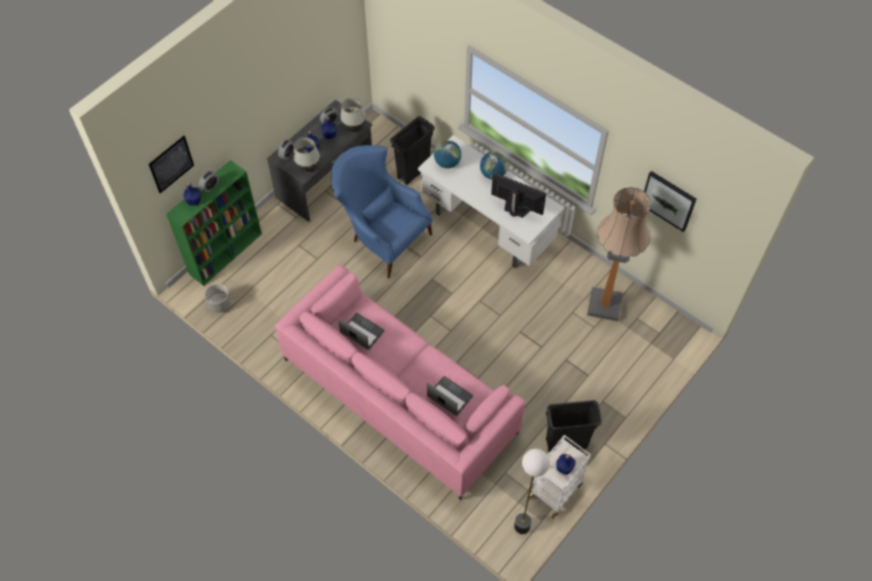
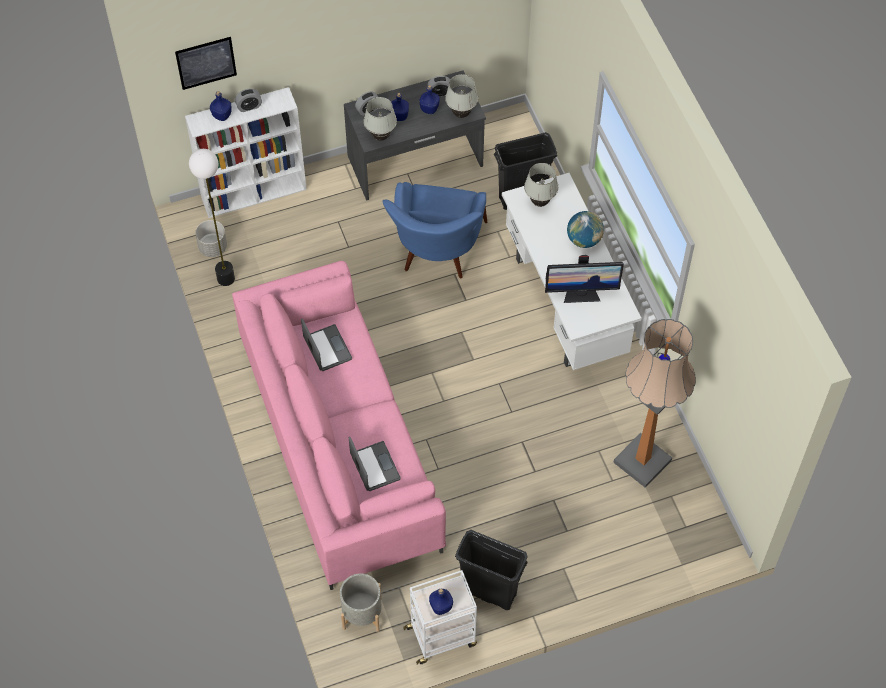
camera: 30 degrees right, 0 degrees up
green bookcase [166,160,262,286] -> white bookcase [185,87,307,218]
blue armchair [331,145,432,279] -> blue armchair turned 150 degrees counterclockwise [382,182,487,279]
globe [434,140,461,168] -> white table lamp [524,163,558,207]
monitor [491,172,546,218] -> monitor turned 120 degrees clockwise [545,255,624,303]
floor lamp [514,449,550,534] -> floor lamp moved to [189,149,235,286]
picture [644,171,697,232] -> none
none -> grey planter [340,574,382,632]

